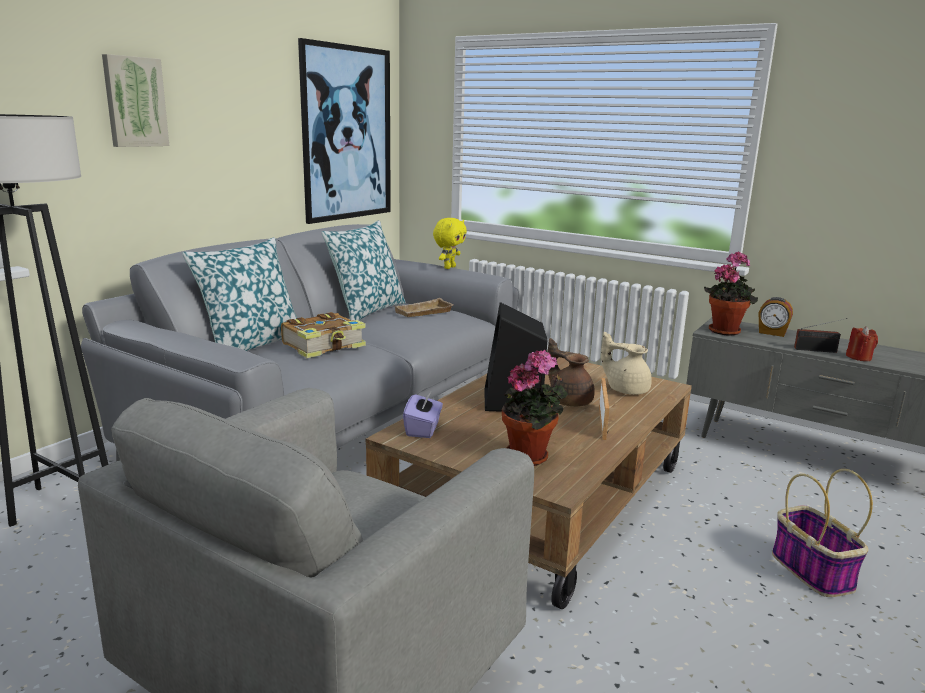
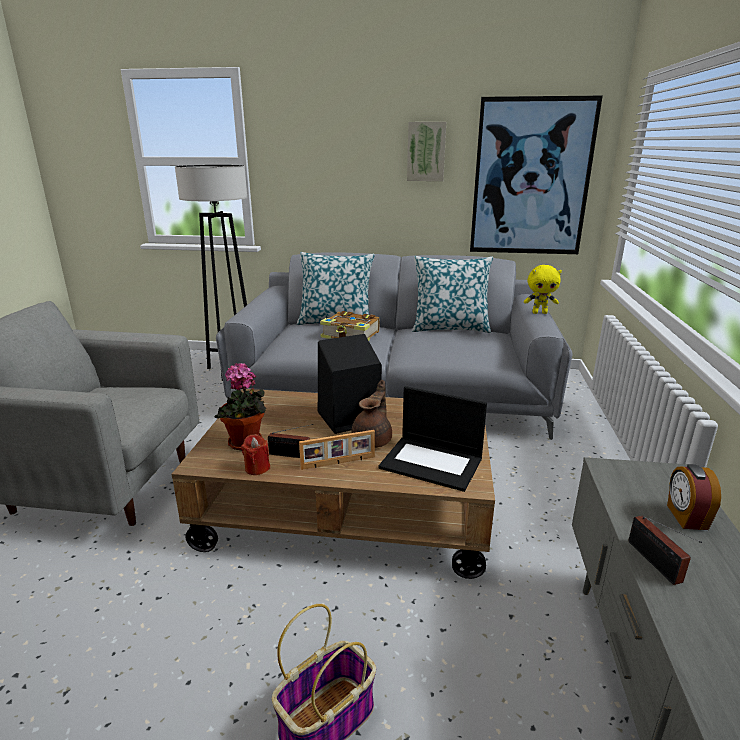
camera: 65 degrees right, 5 degrees up
picture [102,54,169,147] -> picture moved to [407,122,446,181]
beige tray [395,298,453,317] -> none
purple tissue box [403,390,443,438] -> none
beige teapot [601,332,652,395] -> laptop [378,386,487,492]
potted plant [704,251,758,336] -> none
red candle [846,326,878,361] -> red candle moved to [241,434,270,475]
none -> radio [268,424,313,458]

